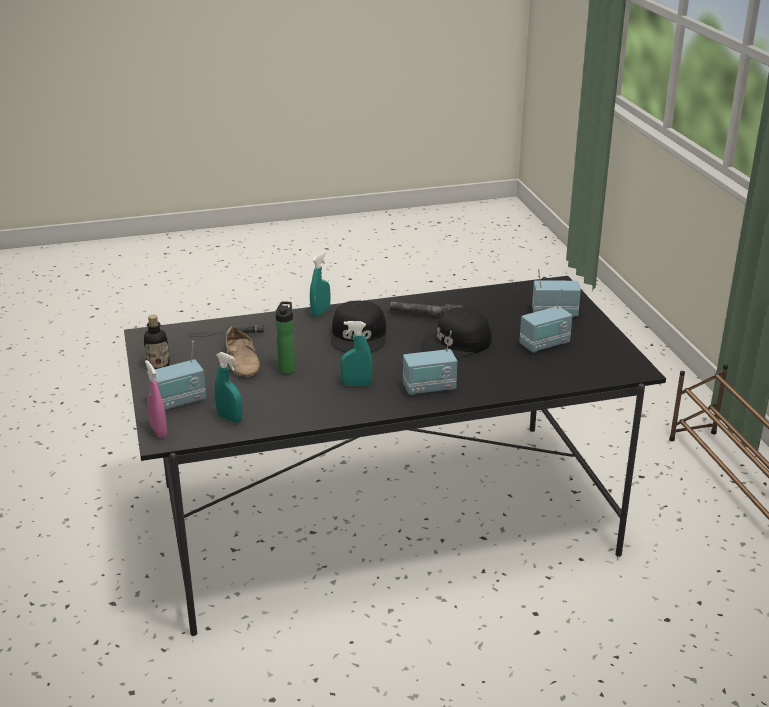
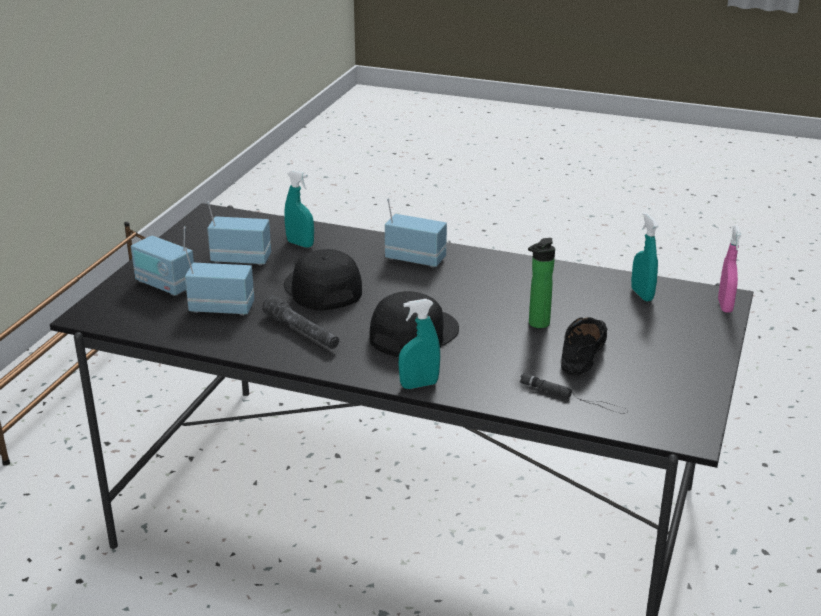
camera: 145 degrees left, 0 degrees up
bottle [144,315,170,369] -> none
radio [147,341,206,410] -> radio moved to [185,248,254,315]
beige shoe [226,326,260,377] -> black shoe [561,317,607,375]
turquoise spray bottle [340,321,372,386] -> turquoise spray bottle moved to [284,170,314,248]
black cap [421,307,492,359] -> black cap turned 120 degrees counterclockwise [284,249,362,311]

